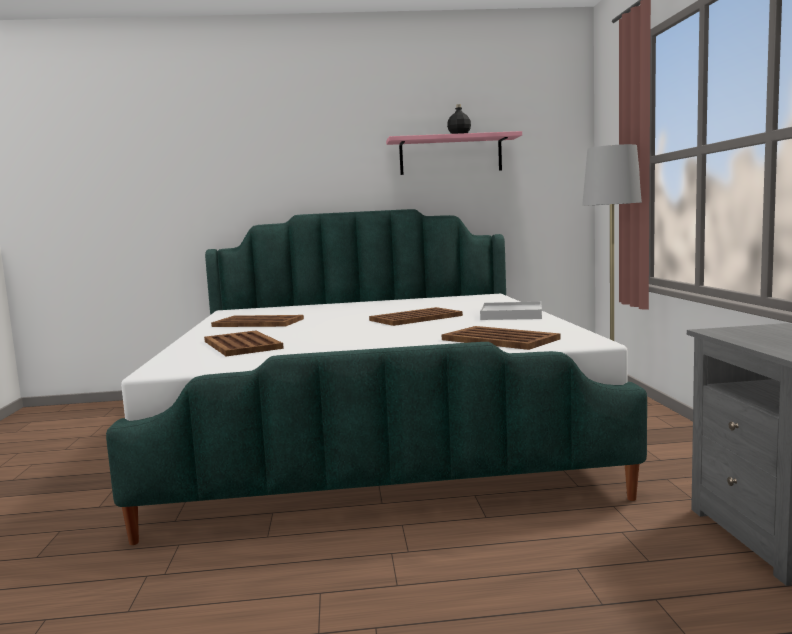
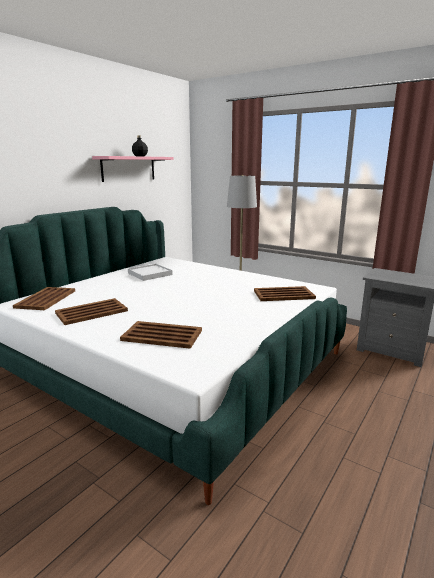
camera: 50 degrees left, 10 degrees up
brown tray [369,307,463,326] -> brown tray moved to [13,287,75,310]
white tray [480,302,542,320] -> white tray moved to [128,264,173,281]

